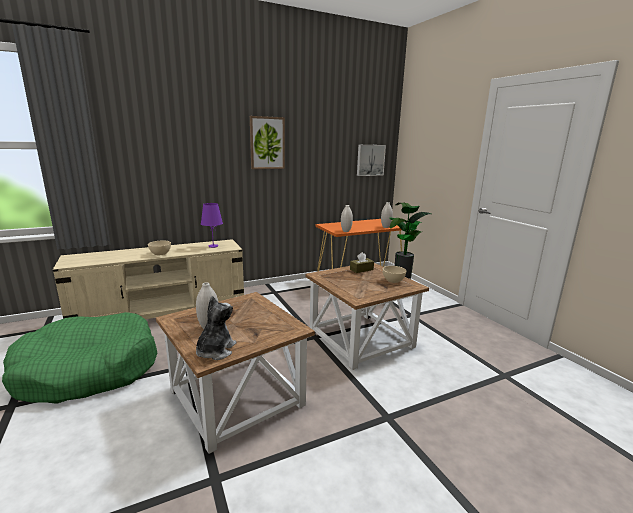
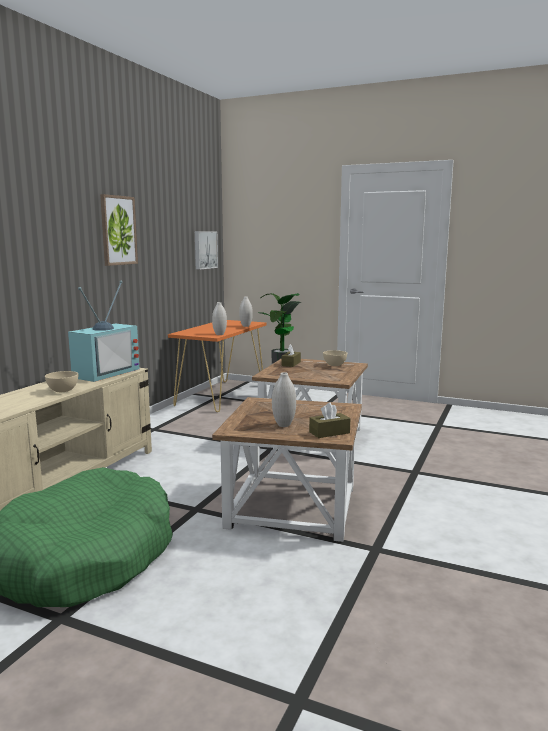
camera: 40 degrees left, 5 degrees down
plush toy [196,296,236,360] -> brown tissue box [309,402,350,438]
purple table lamp [201,203,223,248] -> television [68,281,139,382]

